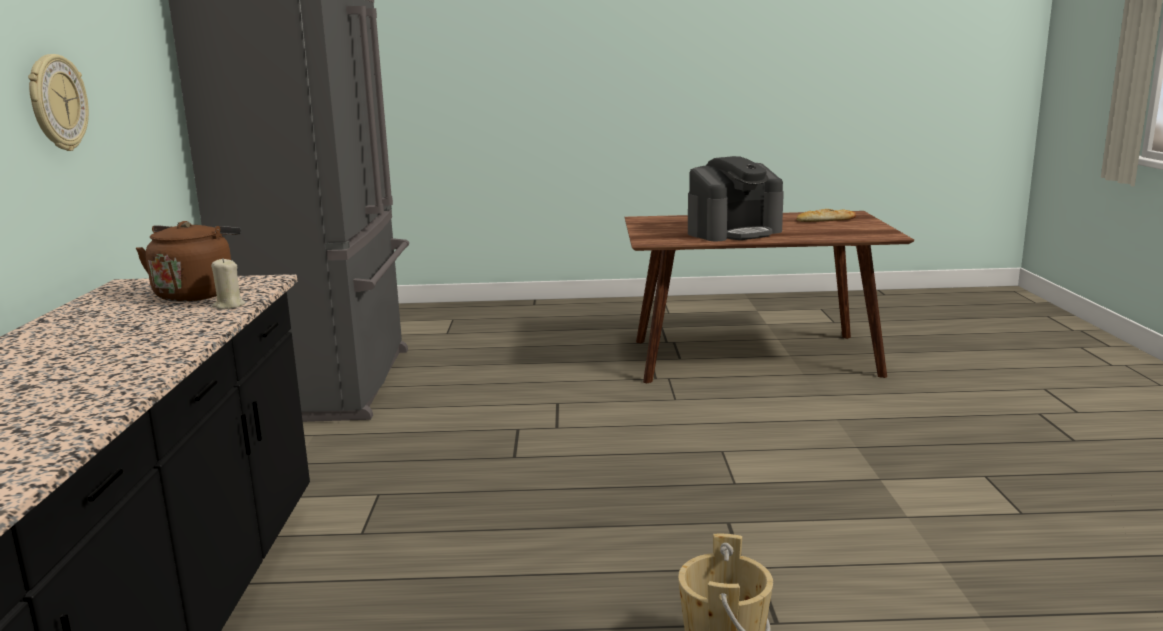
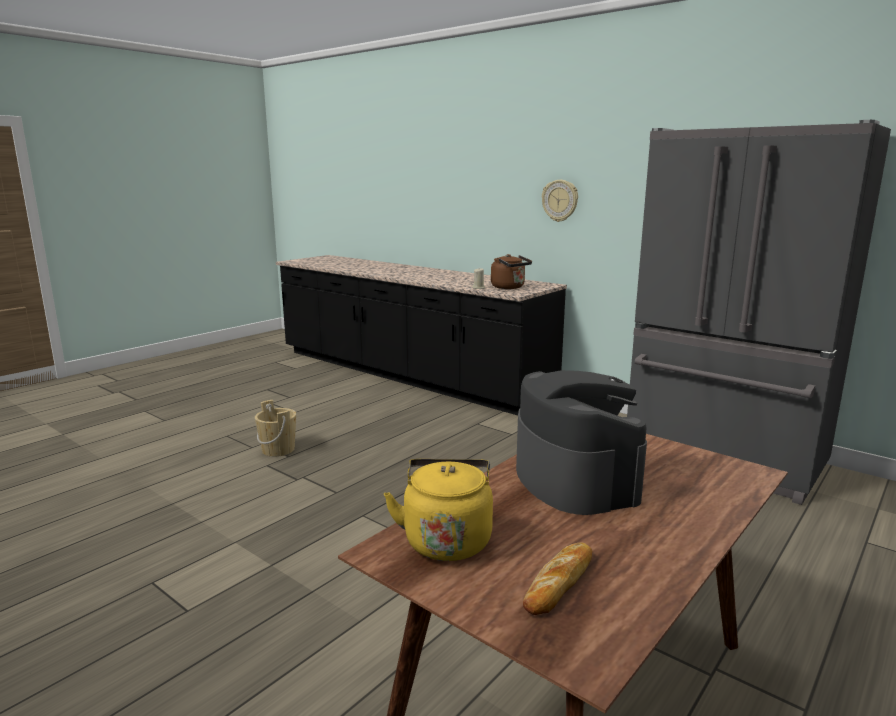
camera: 130 degrees right, 0 degrees up
coffee machine [688,156,784,241] -> coffee machine turned 150 degrees clockwise [516,370,647,515]
none -> yellow kettle [384,459,493,561]

